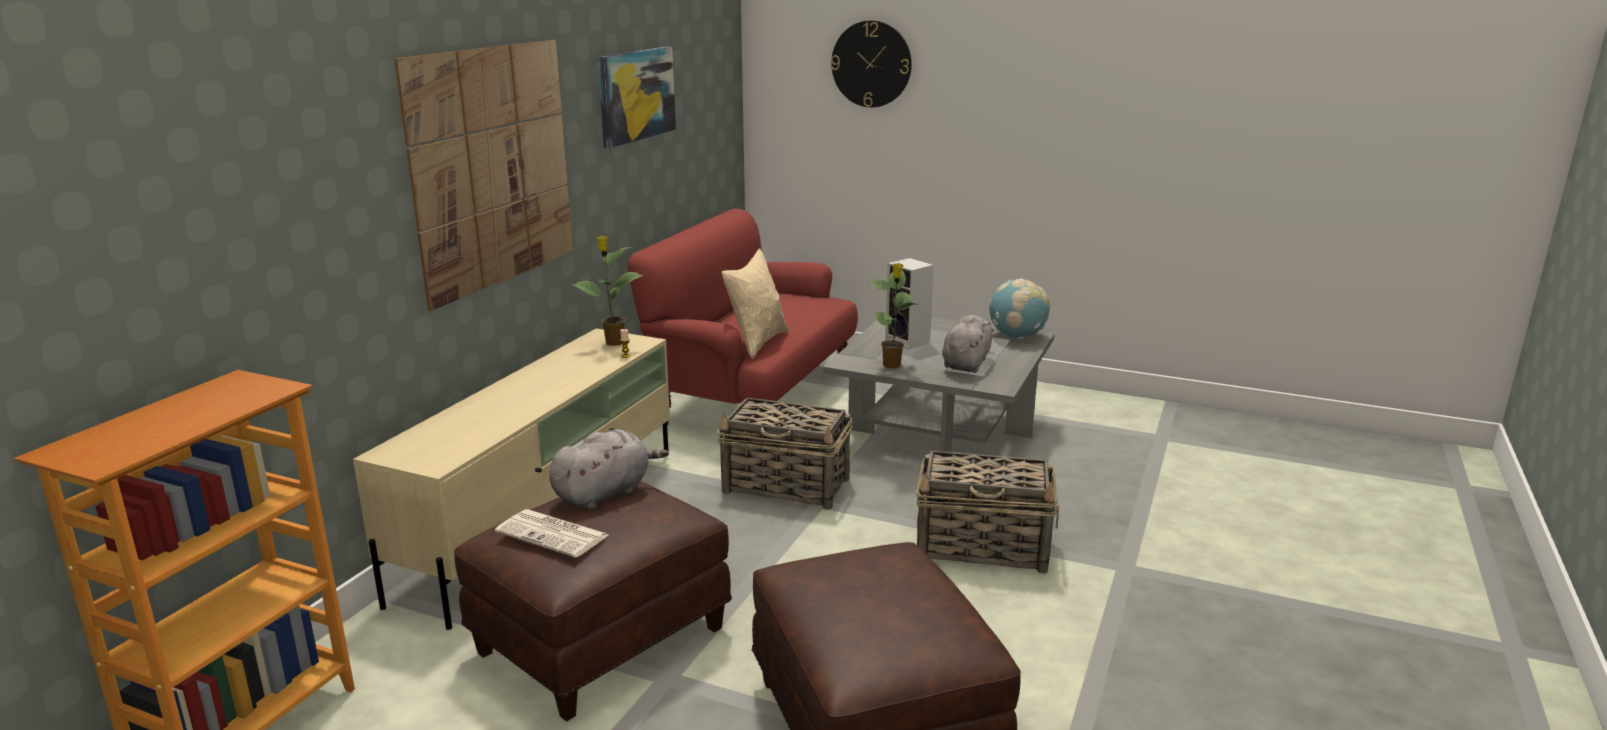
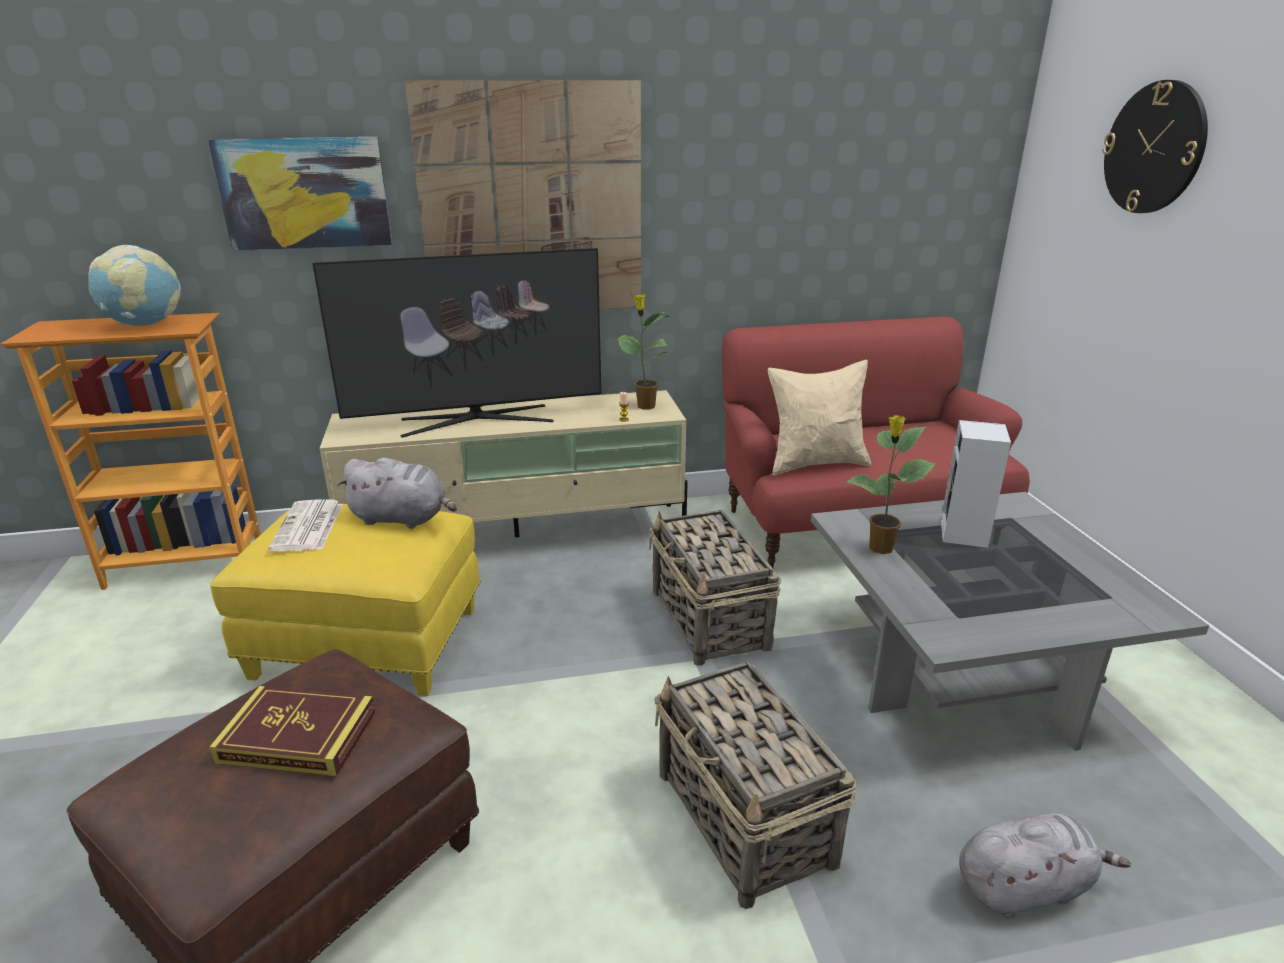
camera: 55 degrees right, 5 degrees up
brown ottoman [454,481,732,721] -> yellow ottoman [210,504,481,696]
picture [598,47,676,149] -> picture moved to [208,137,392,251]
grey plush toy [942,315,994,373] -> grey plush toy moved to [959,812,1131,919]
globe [989,279,1050,339] -> globe moved to [88,245,181,326]
none -> book [210,686,375,776]
none -> television [312,248,601,438]

